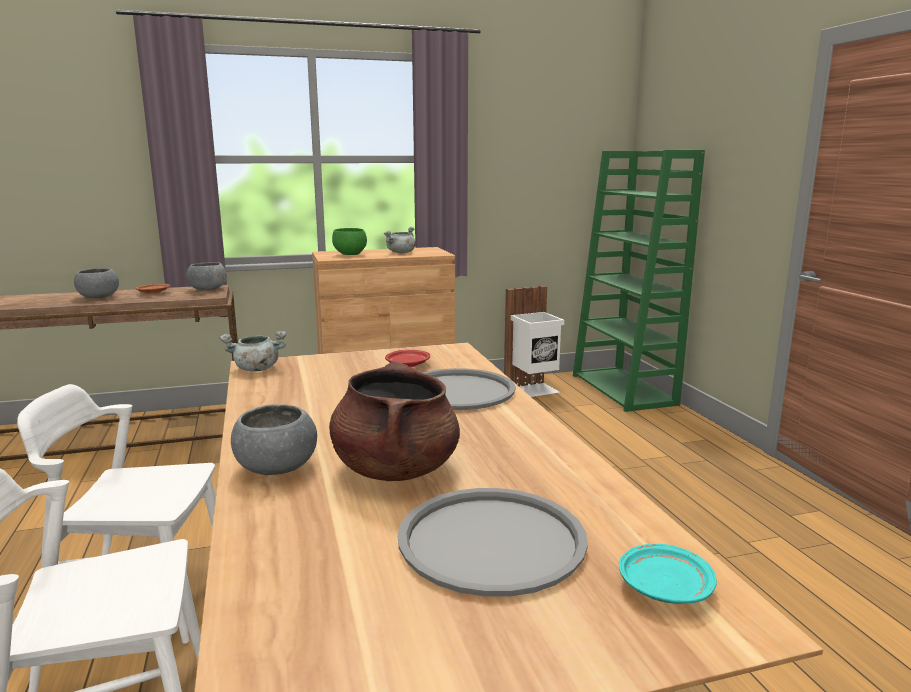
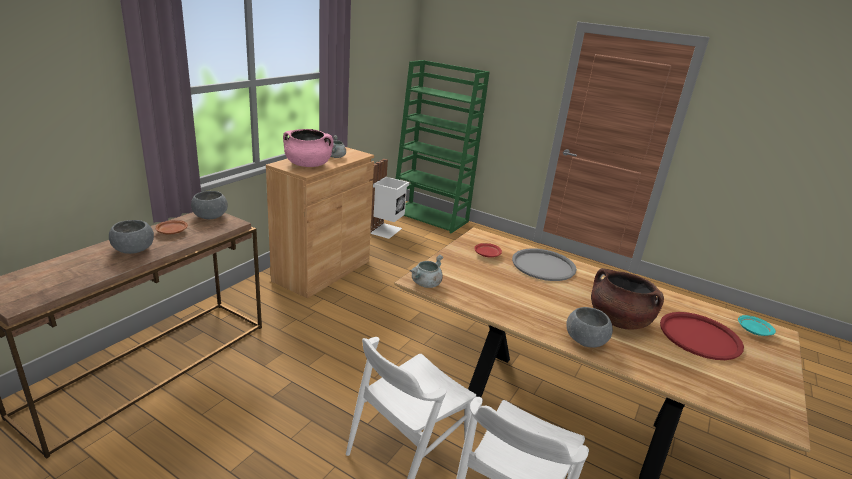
camera: 45 degrees left, 10 degrees up
green bowl [332,228,367,255] -> pink cooking pot [283,129,334,167]
grey tray [398,488,588,597] -> red tray [660,312,744,360]

